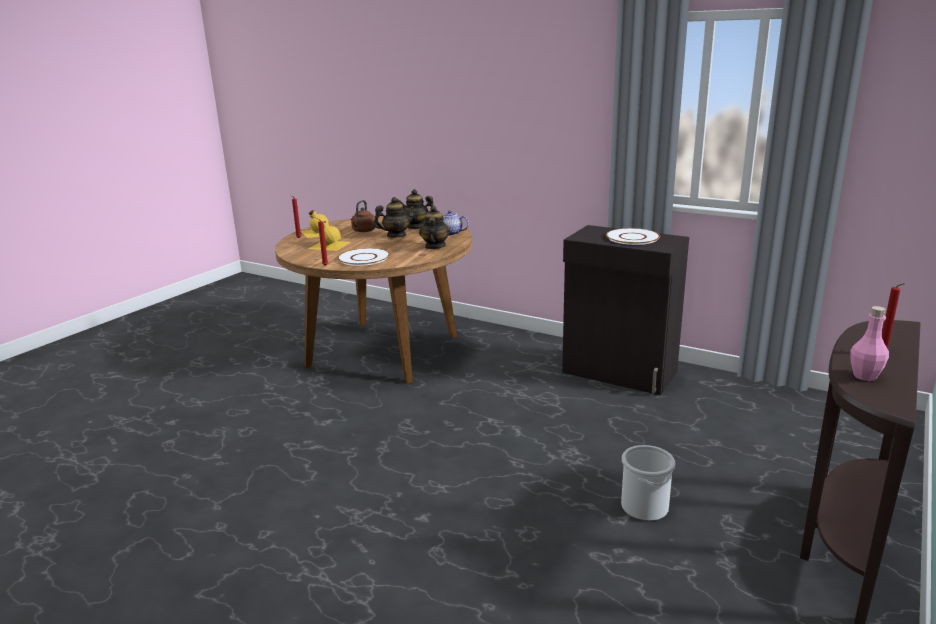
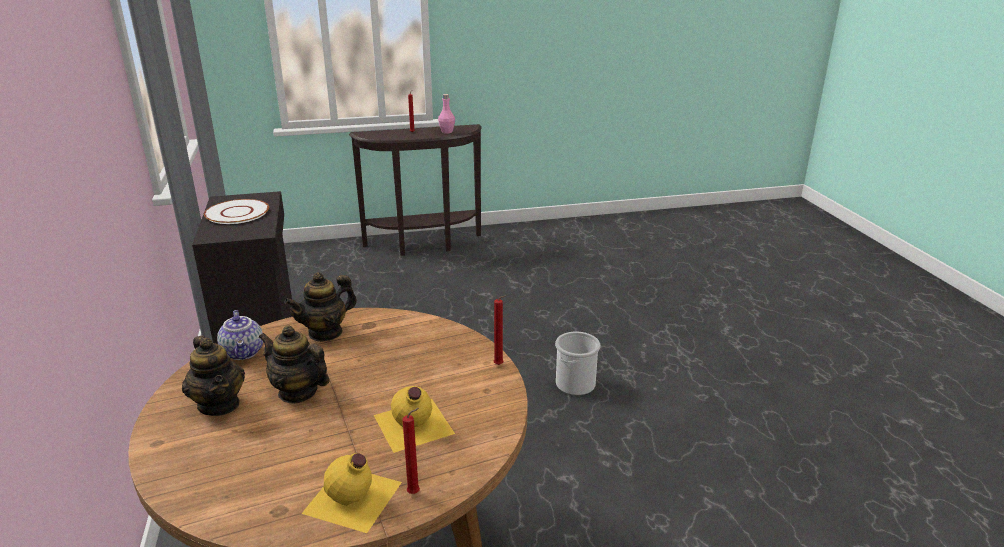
camera: 135 degrees left, 5 degrees up
white plate [337,248,390,266] -> none
brown kettle [351,200,376,232] -> none
bucket [621,445,675,521] -> bucket moved to [555,332,600,396]

